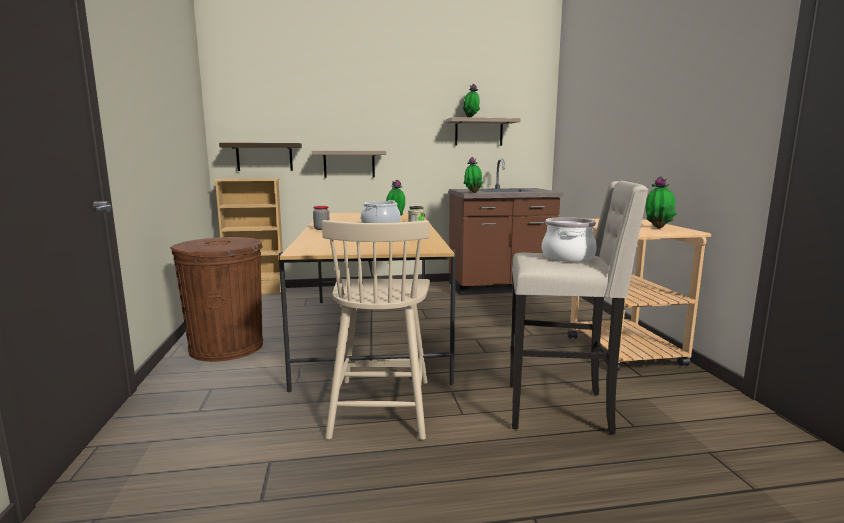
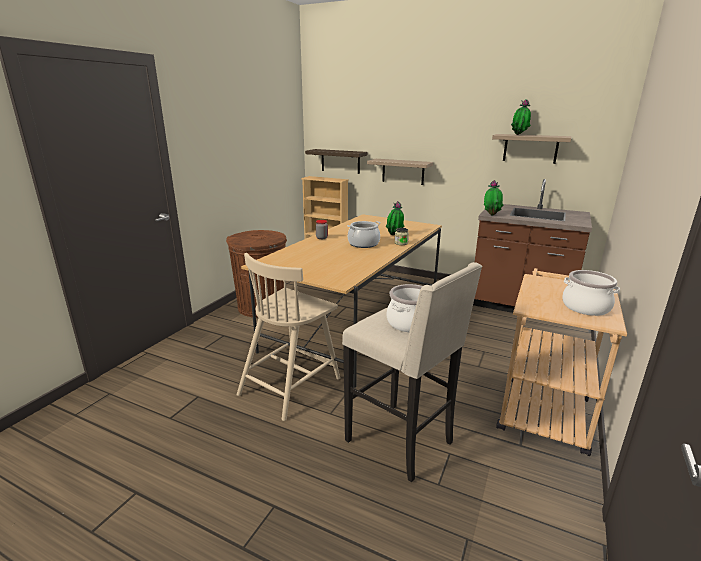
camera: 35 degrees right, 10 degrees up
potted plant [646,176,676,228] -> cooking pot [562,270,620,316]

